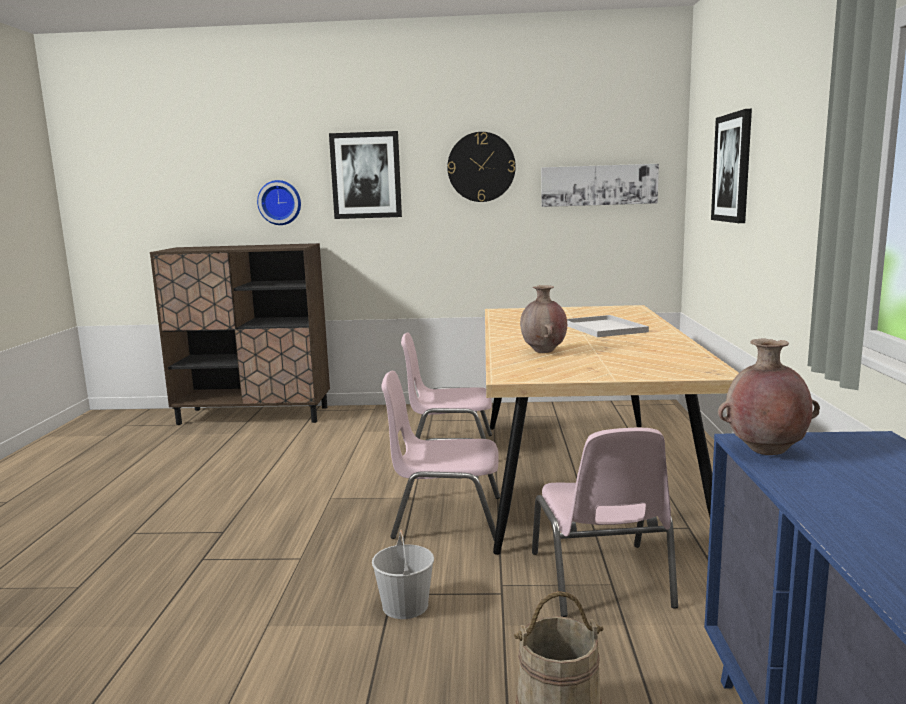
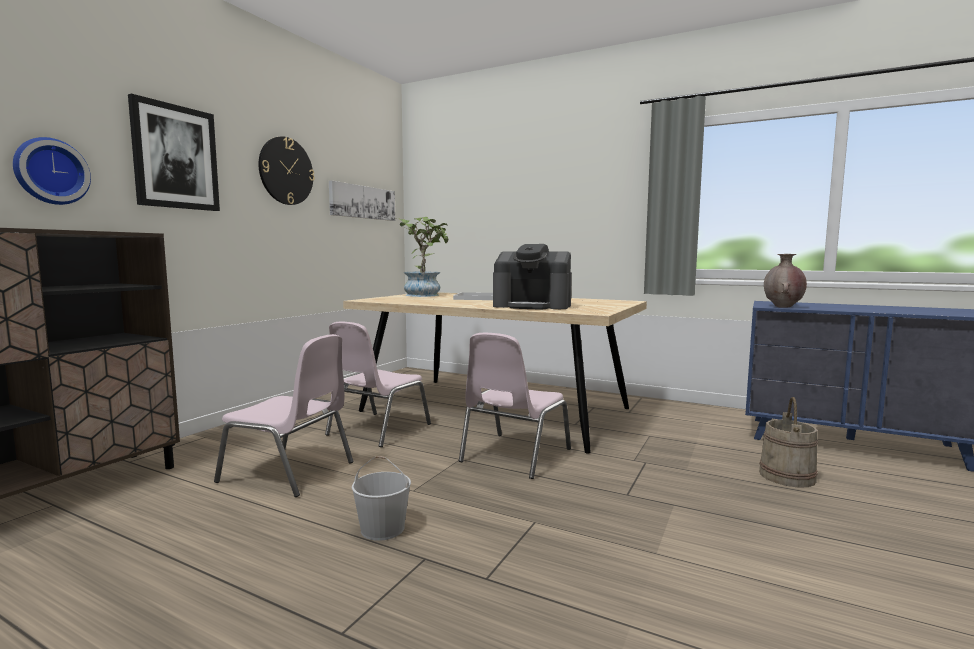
camera: 65 degrees left, 5 degrees down
white bucket [372,529,434,619] -> white bucket moved to [352,456,411,541]
brown vase [520,285,567,353] -> coffee machine [493,244,572,310]
pink chair [532,428,678,617] -> pink chair moved to [214,334,353,497]
picture [711,109,752,223] -> none
none -> potted plant [397,217,449,297]

